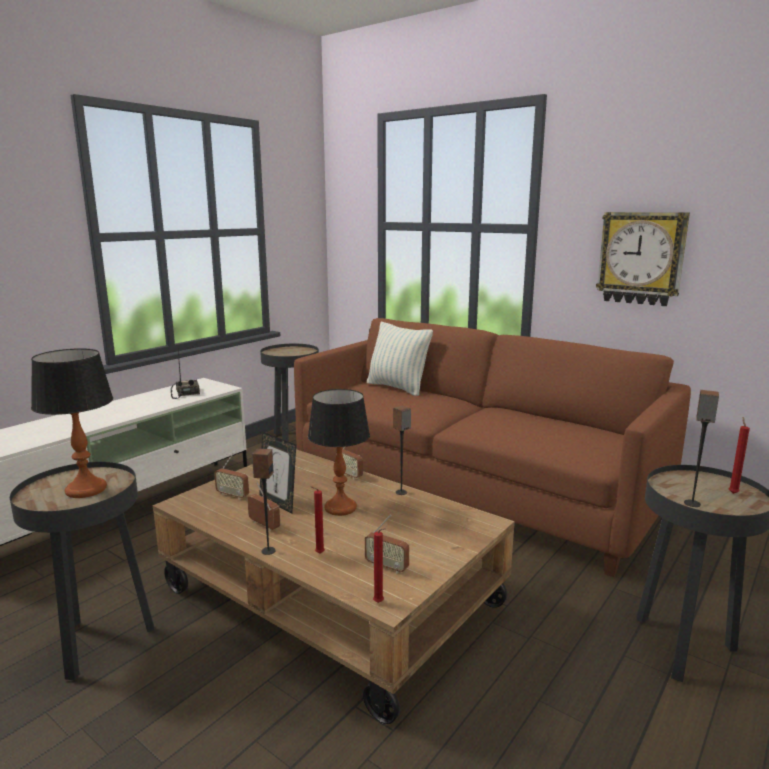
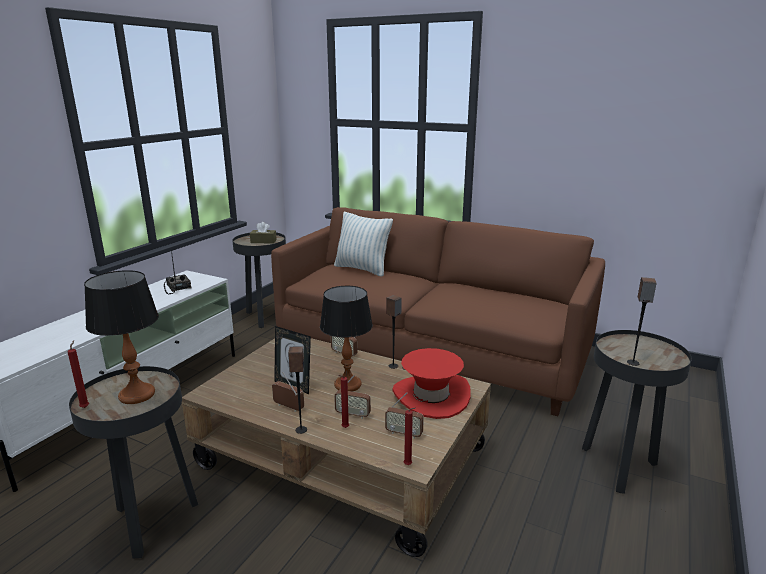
camera: 10 degrees left, 5 degrees up
radio [214,453,249,500] -> radio moved to [334,375,371,419]
wall clock [596,212,690,306] -> none
red candle [729,417,750,494] -> red candle moved to [67,341,89,408]
none -> brown tissue box [250,222,277,243]
none -> red hat [392,348,471,419]

